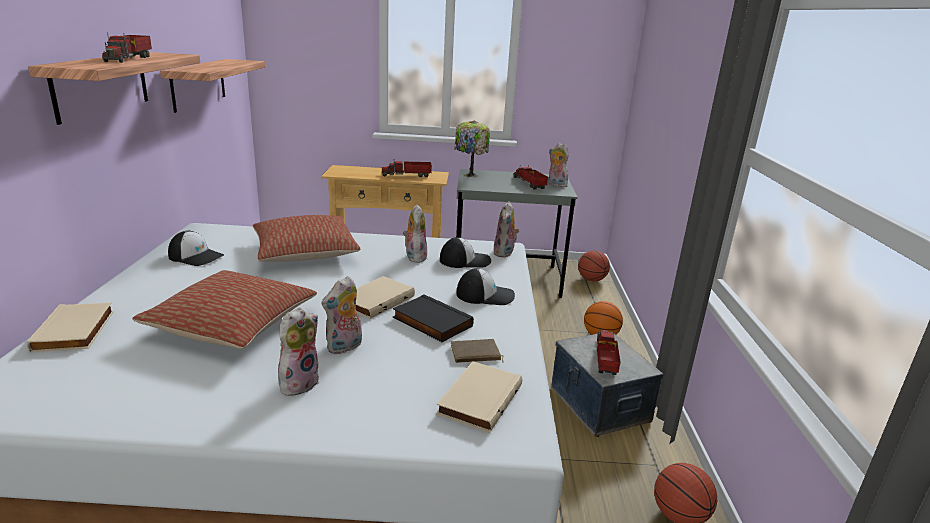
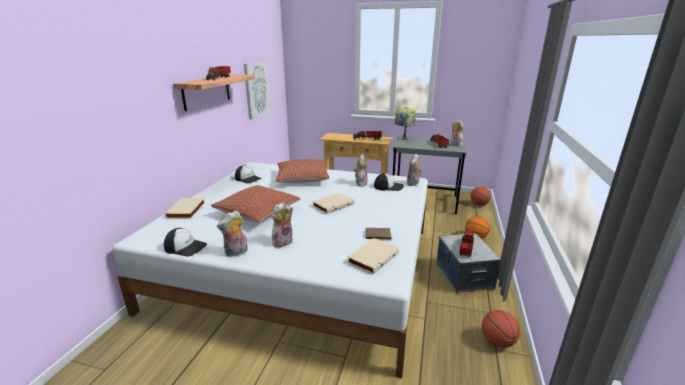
camera: 15 degrees right, 0 degrees up
shelf [160,59,265,113] -> picture [244,61,271,120]
plush toy [322,276,362,354] -> plush toy moved to [217,211,248,257]
black book [393,295,474,342] -> none
cap [456,268,515,305] -> cap moved to [164,228,207,256]

